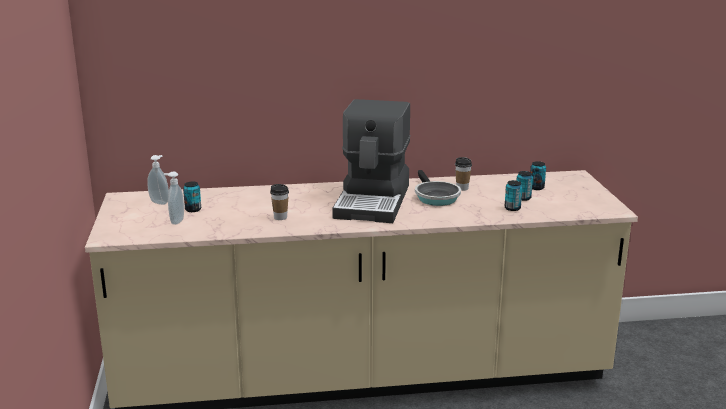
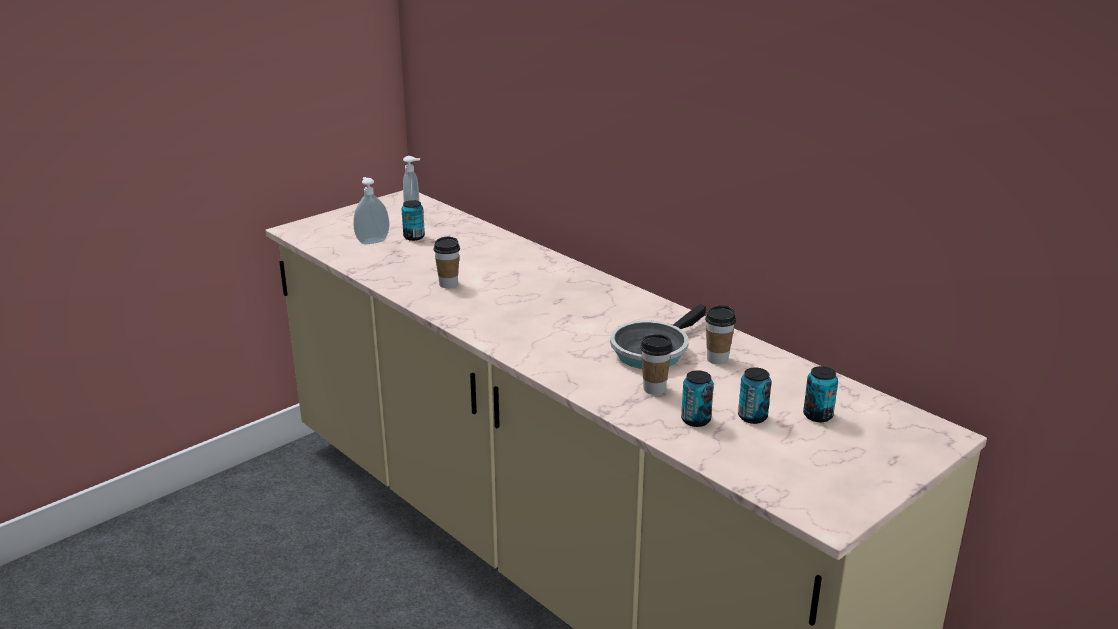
camera: 55 degrees right, 5 degrees up
coffee machine [332,99,411,223] -> none
none -> cup [640,334,673,395]

